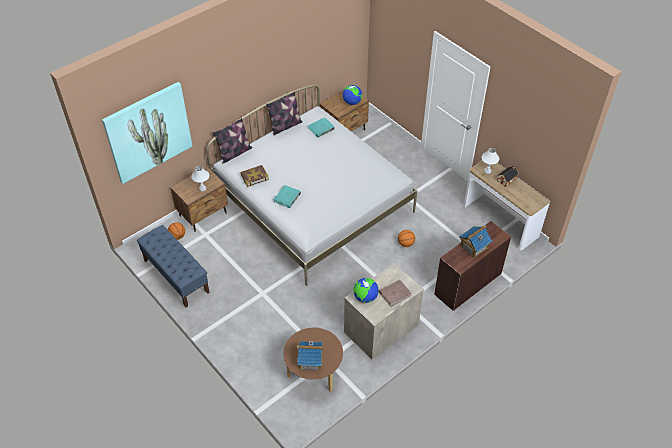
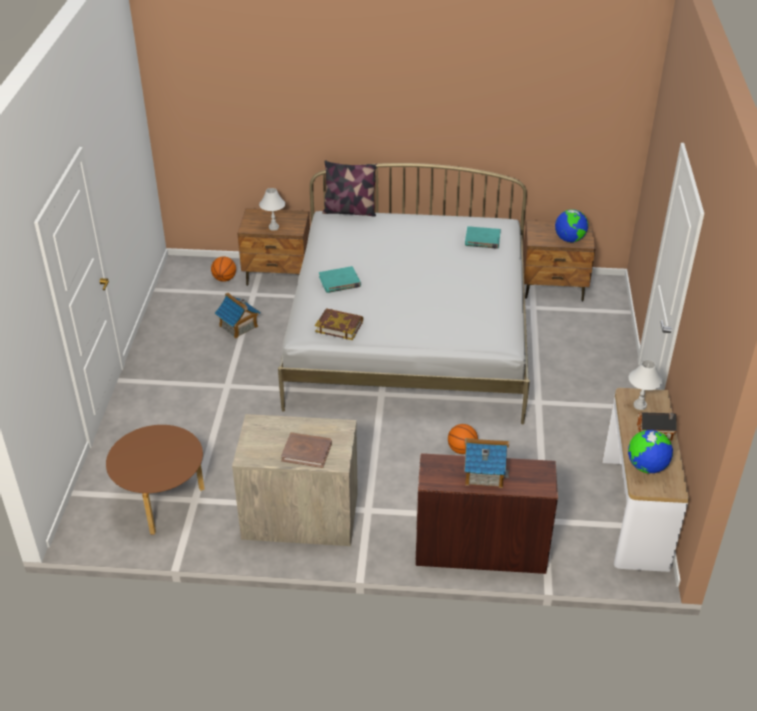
camera: 45 degrees right, 10 degrees down
picture [102,82,193,184] -> none
blue bench [137,225,210,308] -> none
book [240,165,269,187] -> book moved to [315,308,363,340]
pillow [266,92,302,135] -> none
toy house [296,341,323,371] -> toy house moved to [215,292,260,339]
globe [353,278,379,303] -> globe moved to [628,430,673,473]

